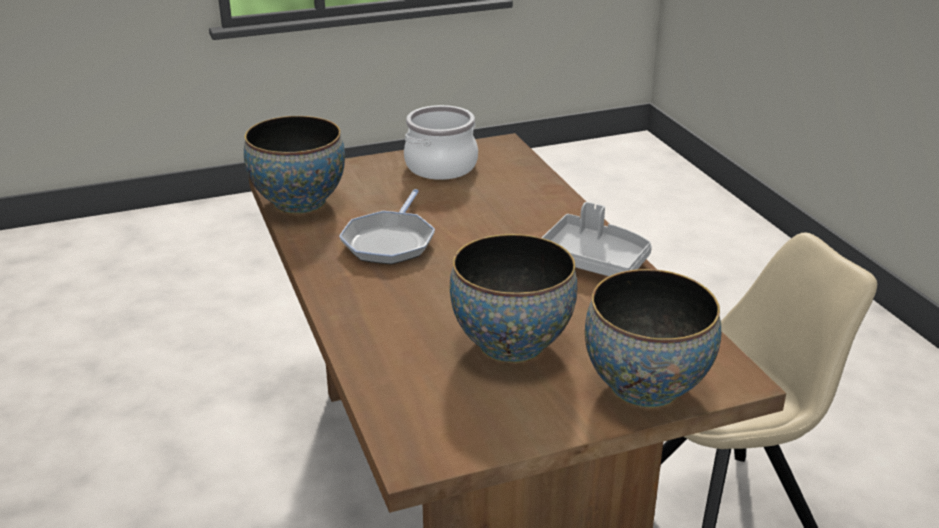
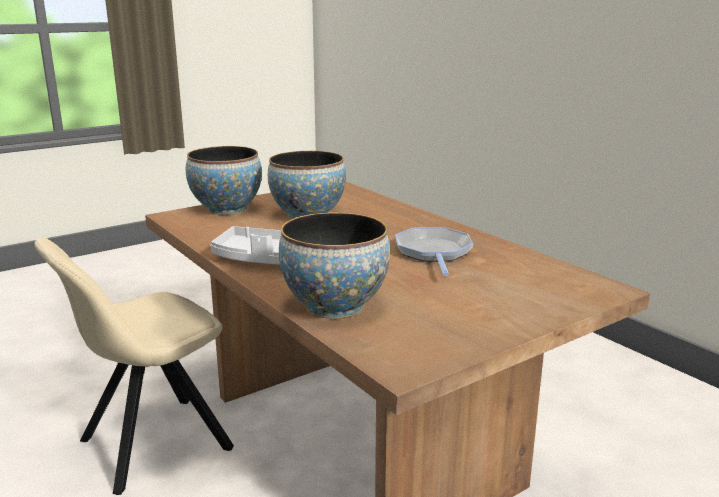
camera: 165 degrees right, 10 degrees down
bowl [244,116,345,214] -> bowl moved to [279,213,390,319]
cooking pot [404,105,478,180] -> none

